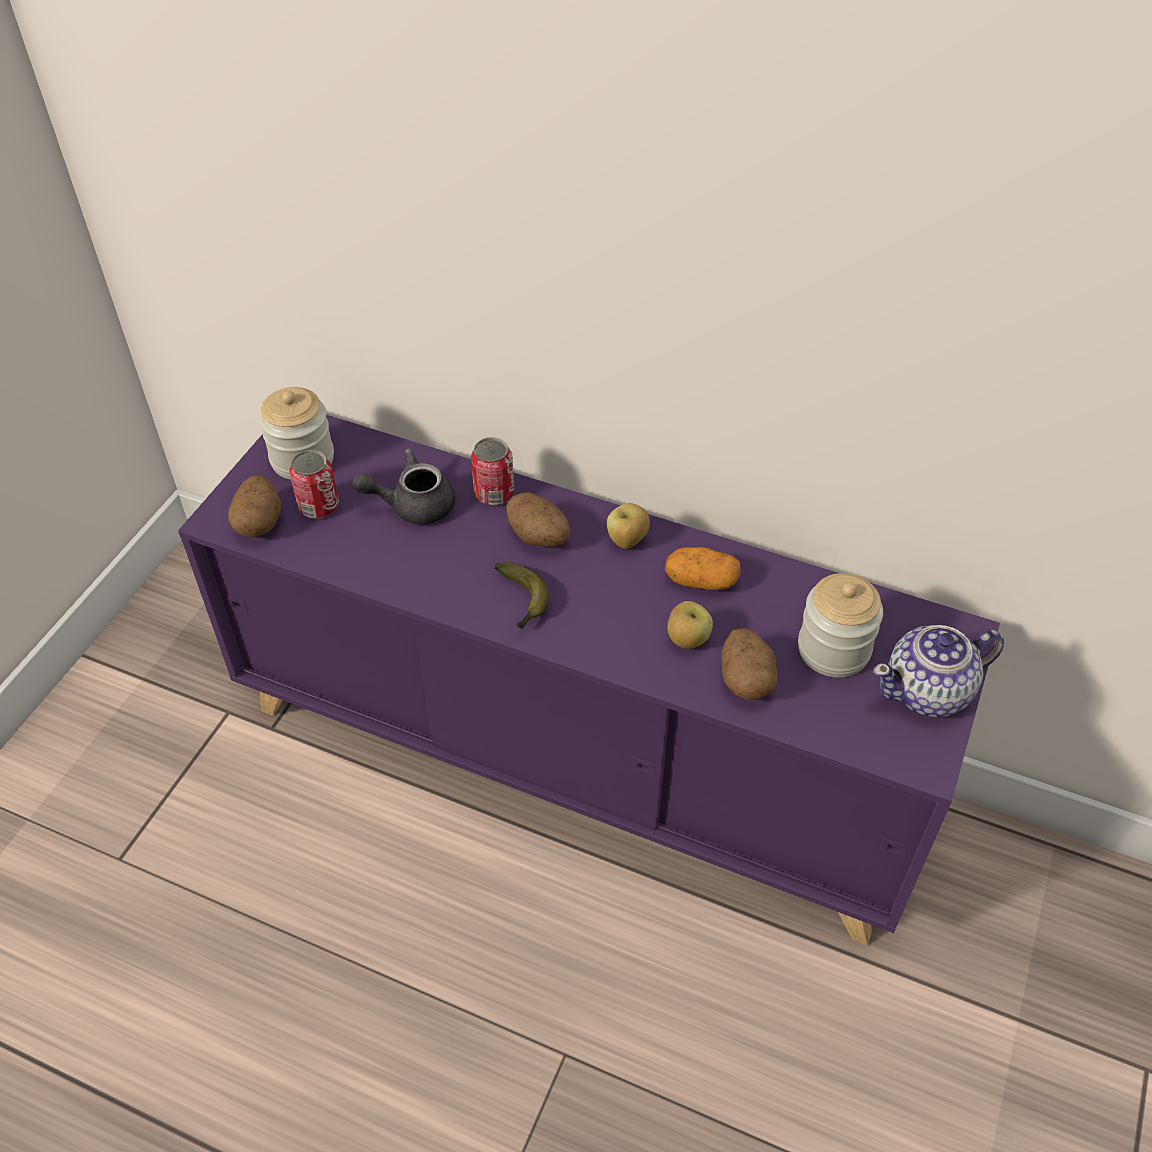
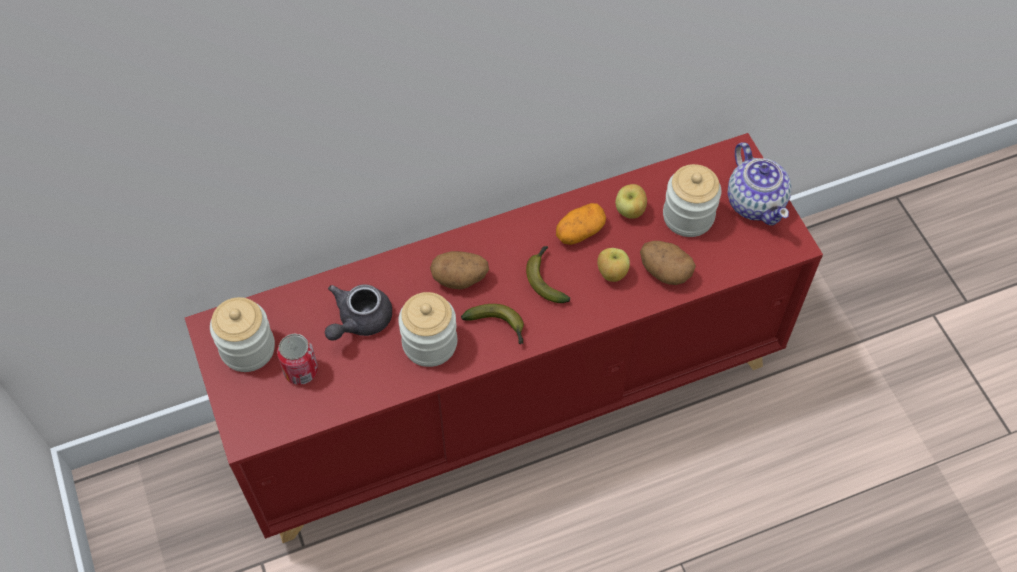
camera: 45 degrees left, 10 degrees up
purple cabinet [178,415,1000,945] -> red cabinet [185,133,823,543]
potato [228,476,281,537] -> none
can [471,437,514,505] -> none
apple [607,503,650,549] -> apple moved to [615,184,647,219]
teapot [873,625,1004,717] -> teapot turned 45 degrees counterclockwise [727,142,791,225]
none -> jar [398,292,457,367]
none -> banana [526,246,571,303]

